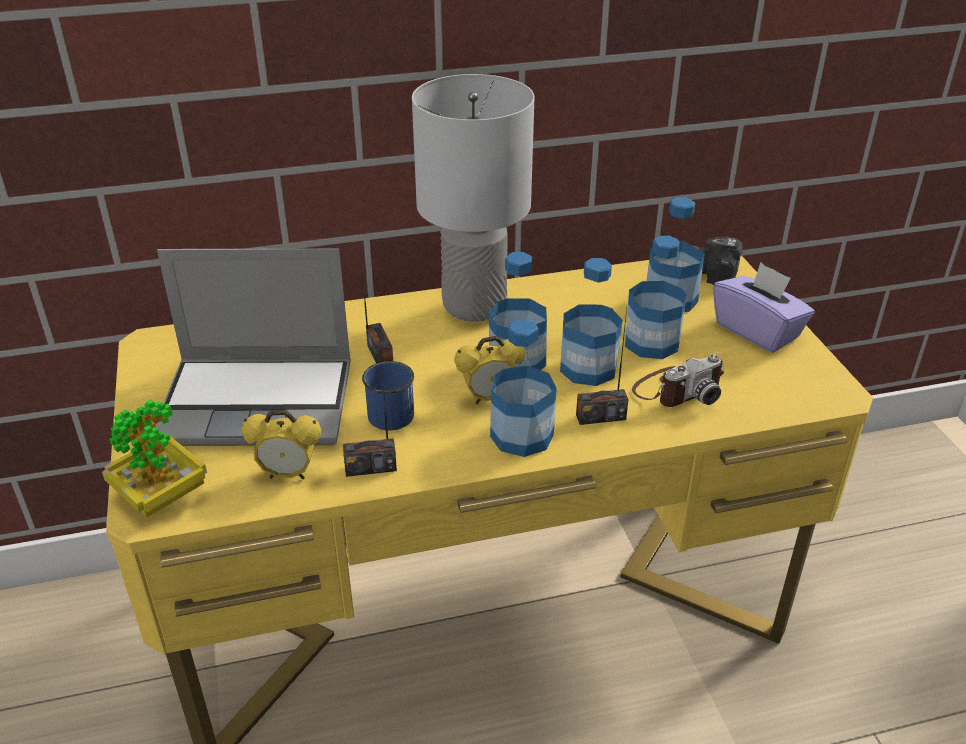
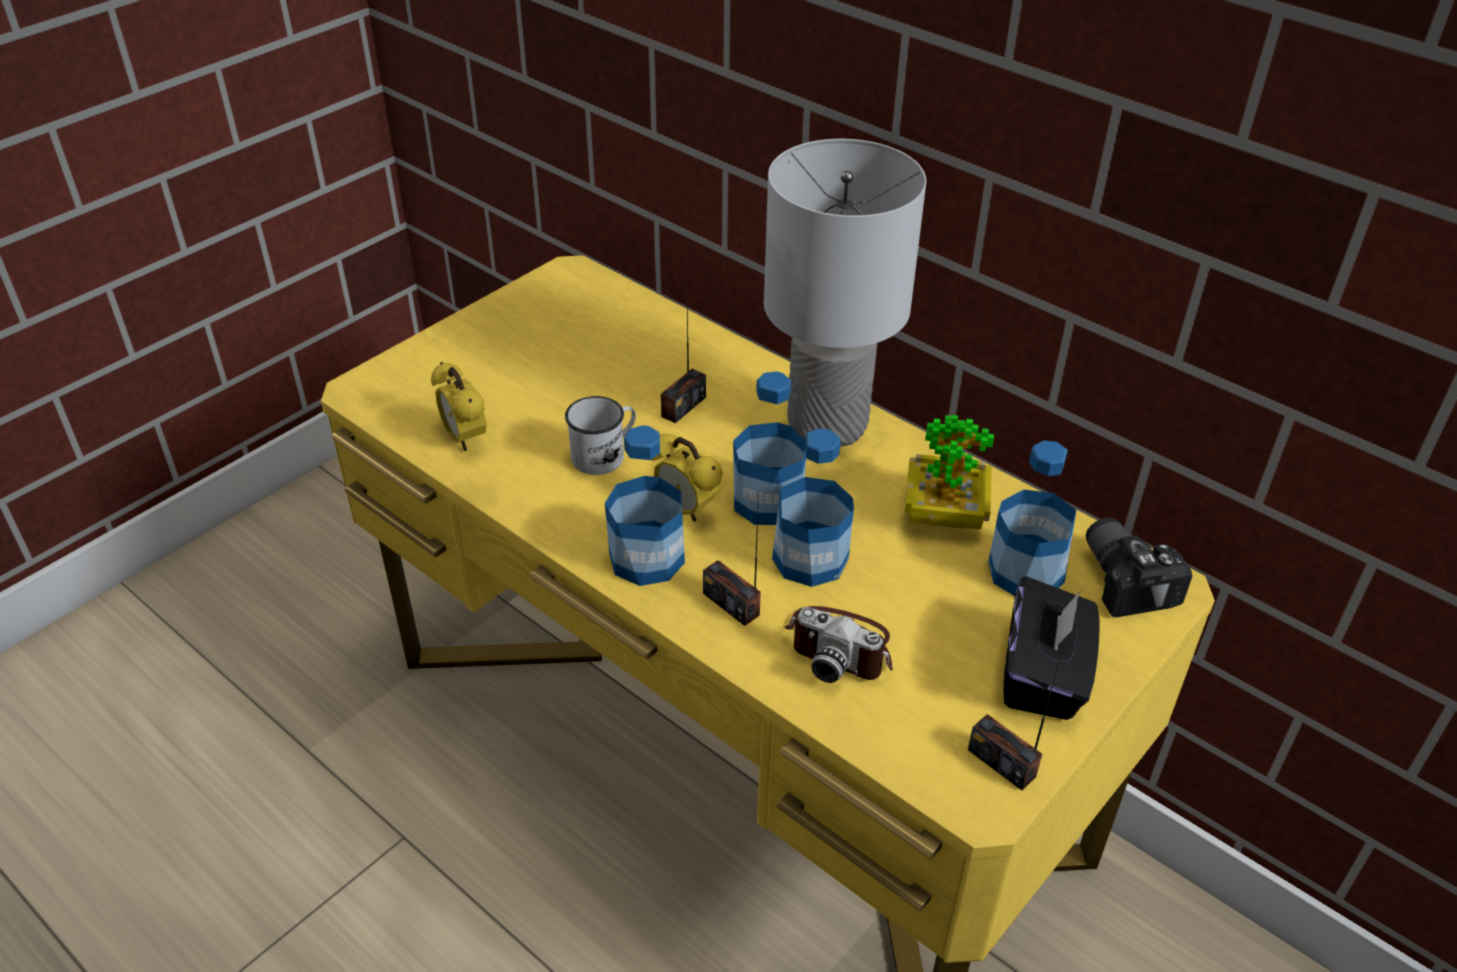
camera: 55 degrees right, 5 degrees up
potted plant [102,400,207,517] -> potted plant moved to [905,415,994,529]
laptop [155,248,351,446] -> none
radio [343,351,397,477] -> radio moved to [968,651,1062,790]
blue mug [362,361,414,430] -> white mug [565,396,636,475]
bottle [625,236,687,359] -> none
purple tissue box [713,262,815,353] -> black tissue box [1004,576,1099,720]

